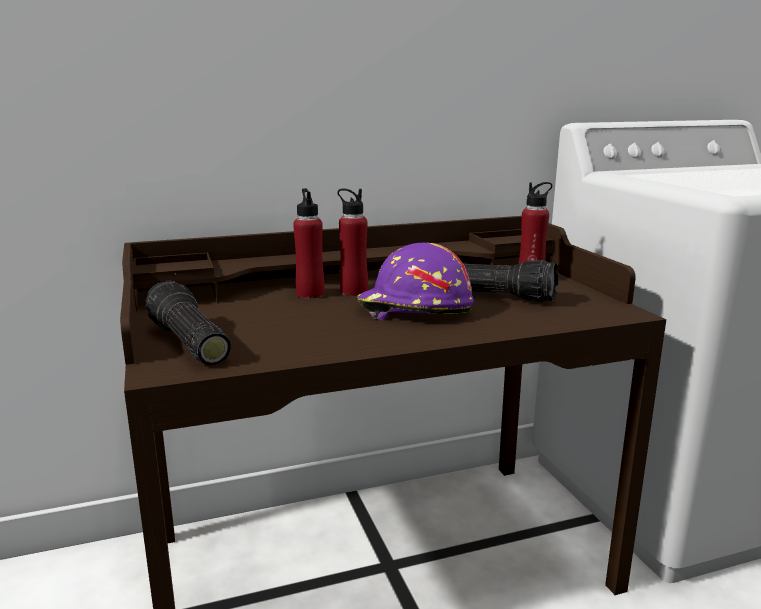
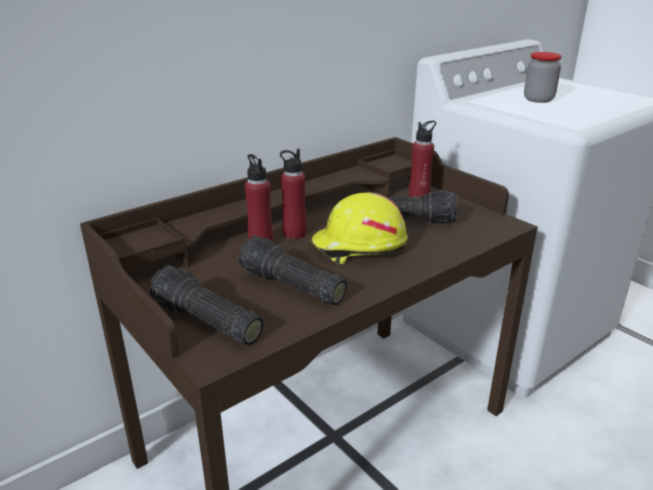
camera: 20 degrees left, 10 degrees up
purple hard hat [357,243,474,320] -> yellow hard hat [311,193,408,264]
none -> flashlight [238,236,347,305]
none -> jar [524,52,562,103]

